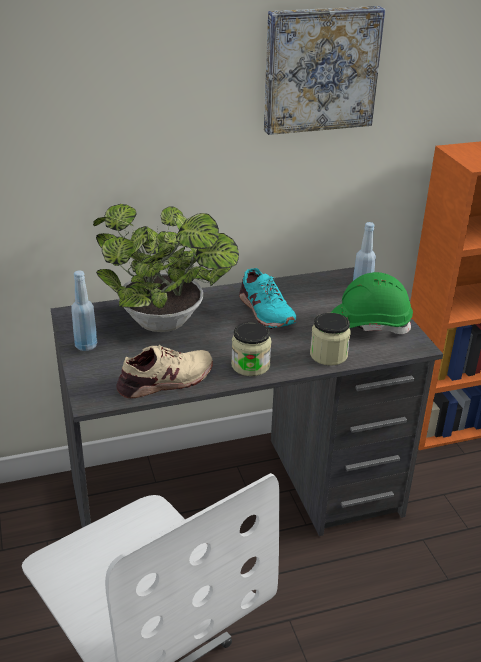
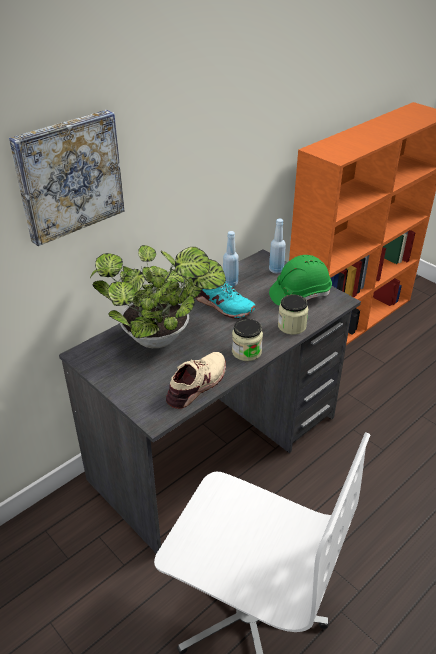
camera: 25 degrees left, 5 degrees up
blue bottle [71,270,97,351] -> blue bottle moved to [223,231,239,287]
picture [264,6,385,135] -> picture moved to [9,110,124,246]

